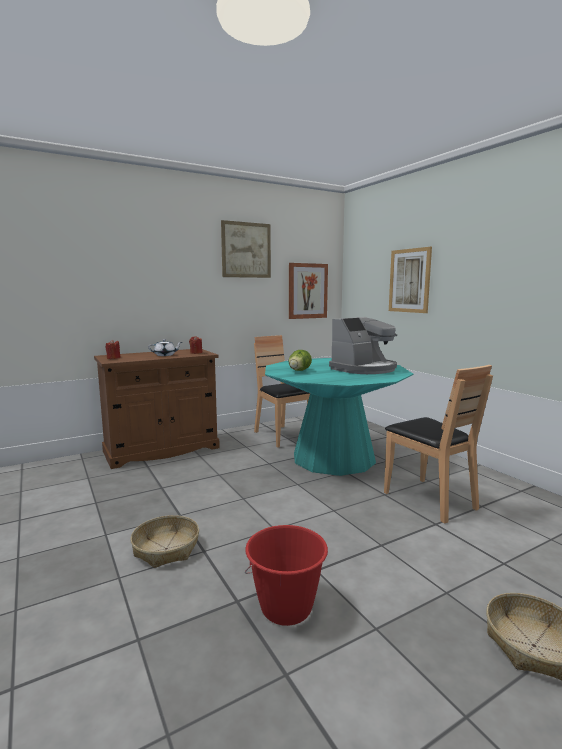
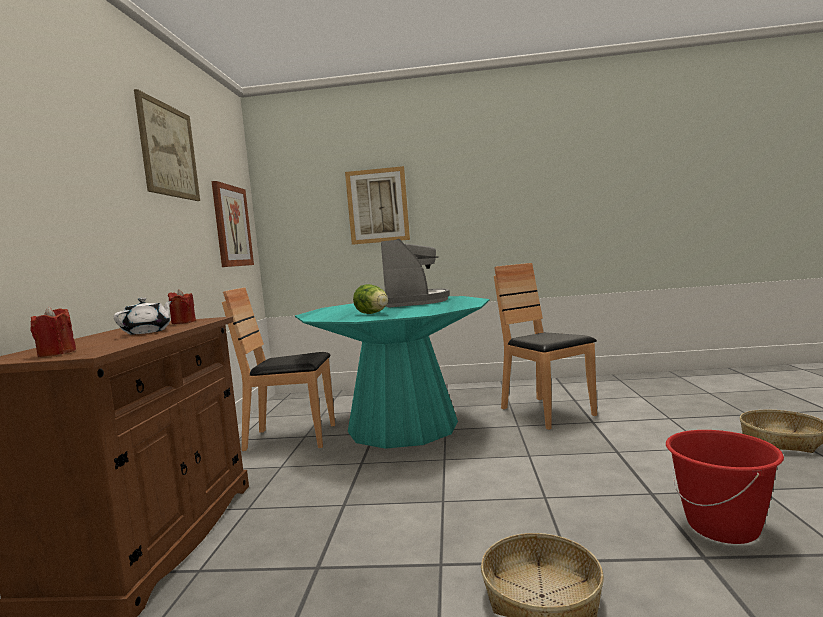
camera: 55 degrees left, 5 degrees down
brown chair [384,365,493,524] -> brown chair turned 120 degrees counterclockwise [494,263,597,430]

